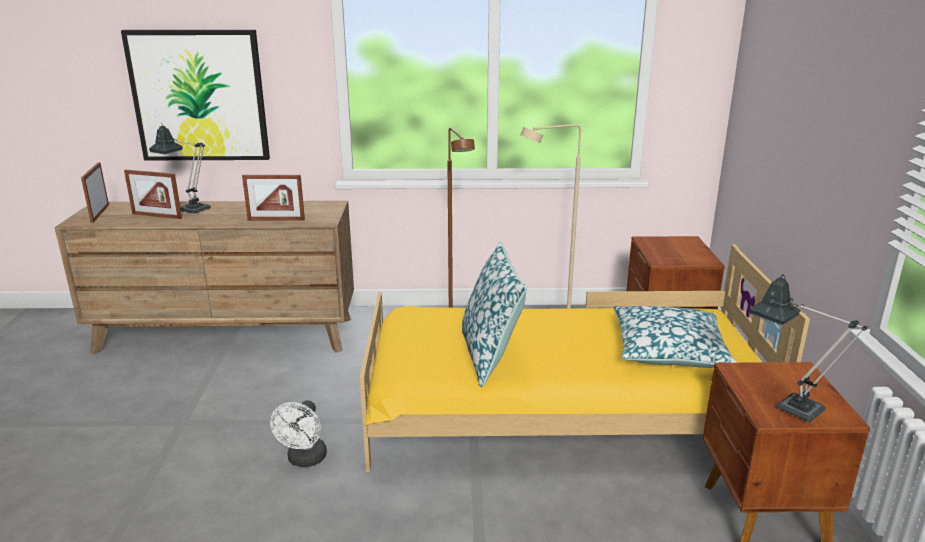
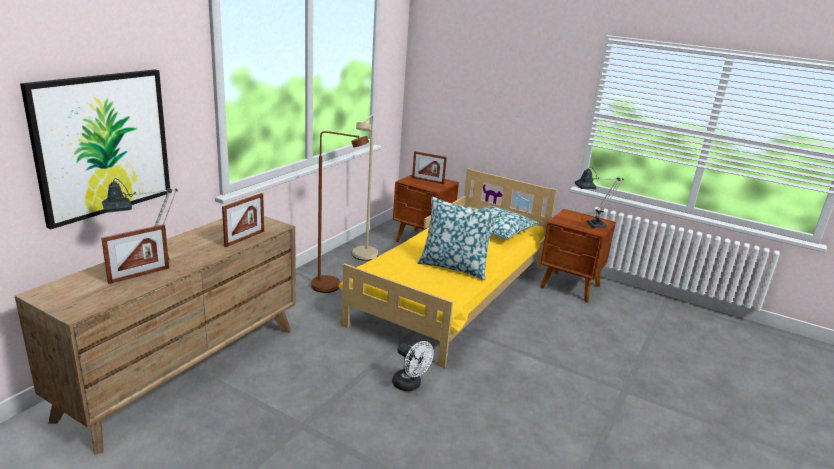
camera: 60 degrees left, 0 degrees up
picture frame [81,162,109,223] -> picture frame moved to [412,151,447,184]

